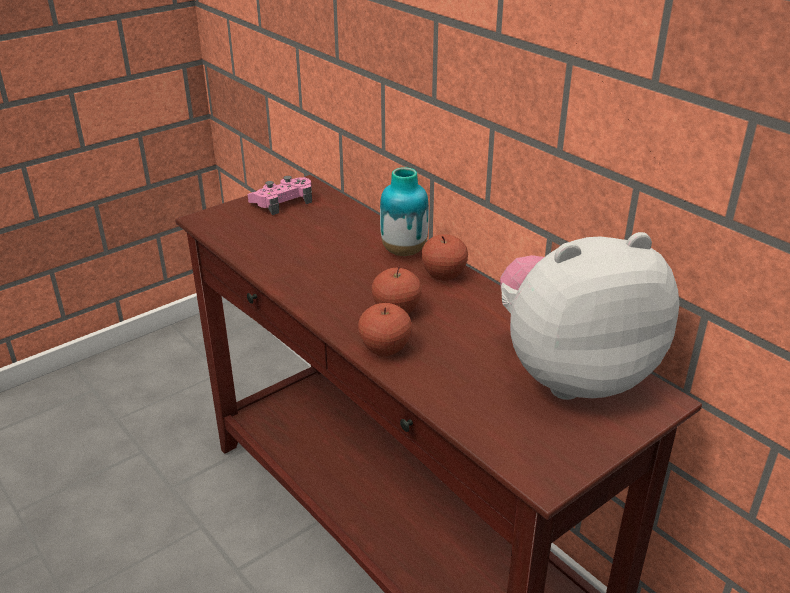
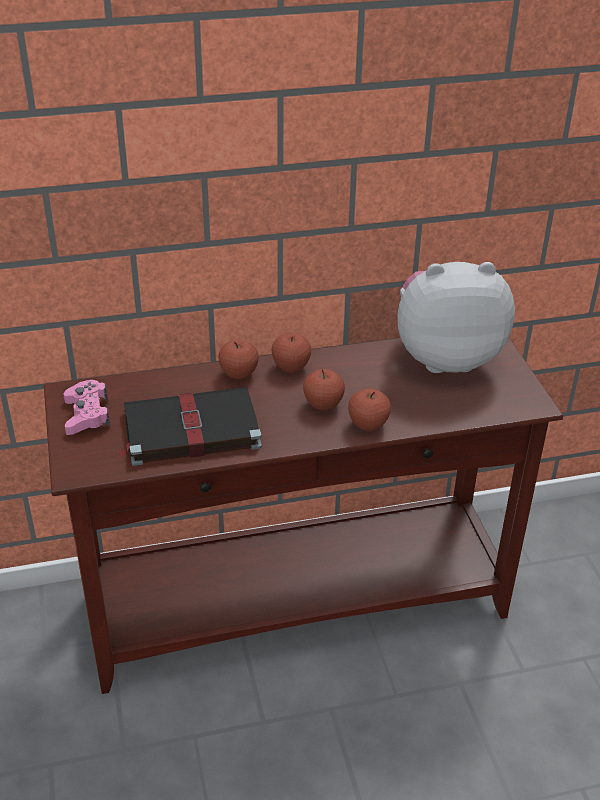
camera: 65 degrees left, 5 degrees up
vase [380,167,429,256] -> apple [218,339,259,379]
plush toy [500,232,679,400] -> plush toy turned 75 degrees clockwise [397,262,515,373]
none -> black book [118,387,262,466]

